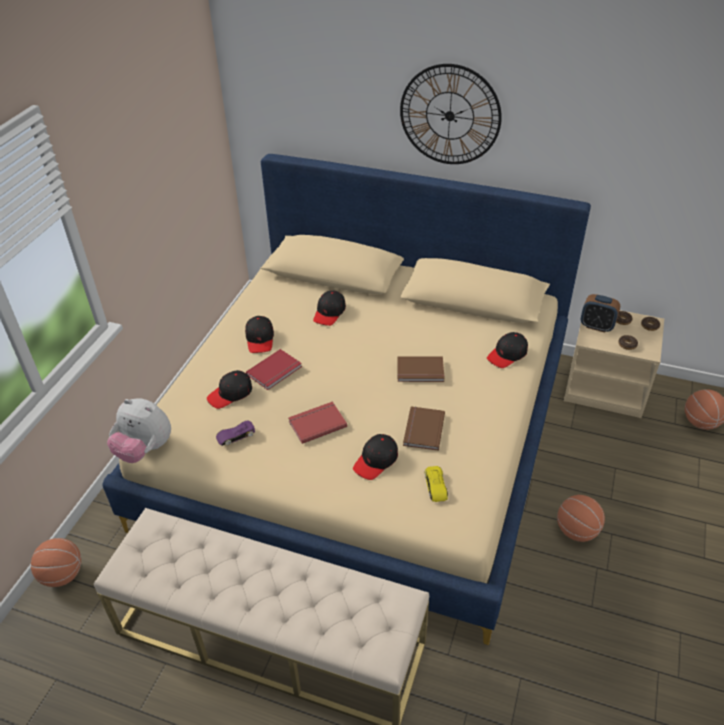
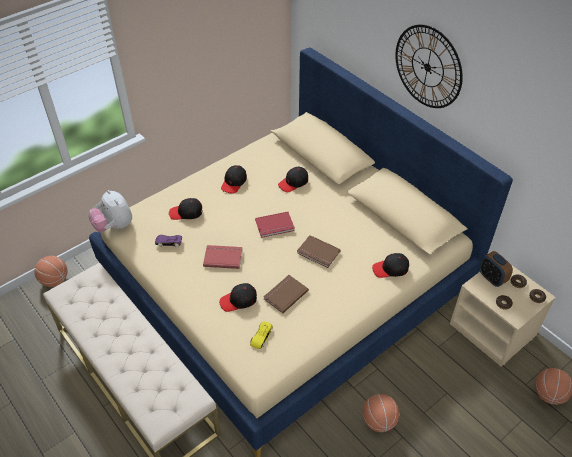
camera: 30 degrees right, 5 degrees up
red book [246,349,302,390] -> red book moved to [255,212,295,238]

